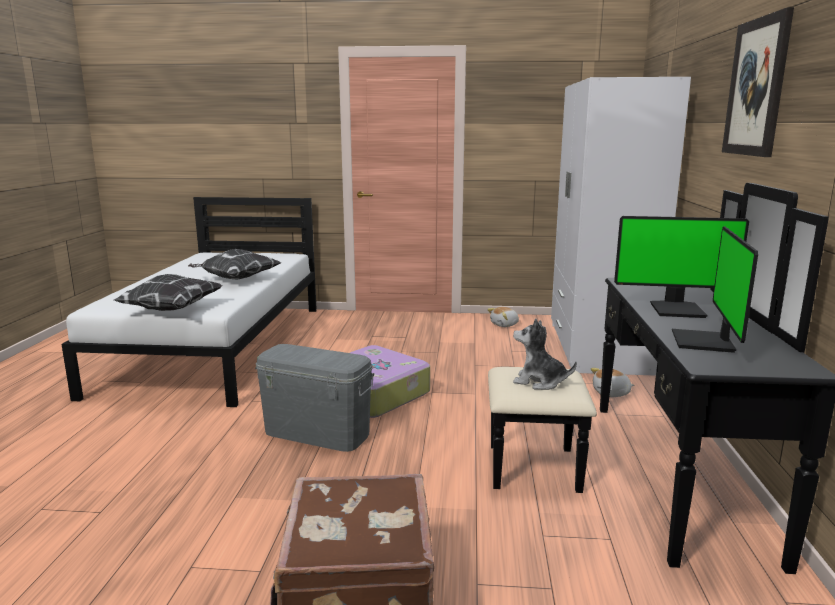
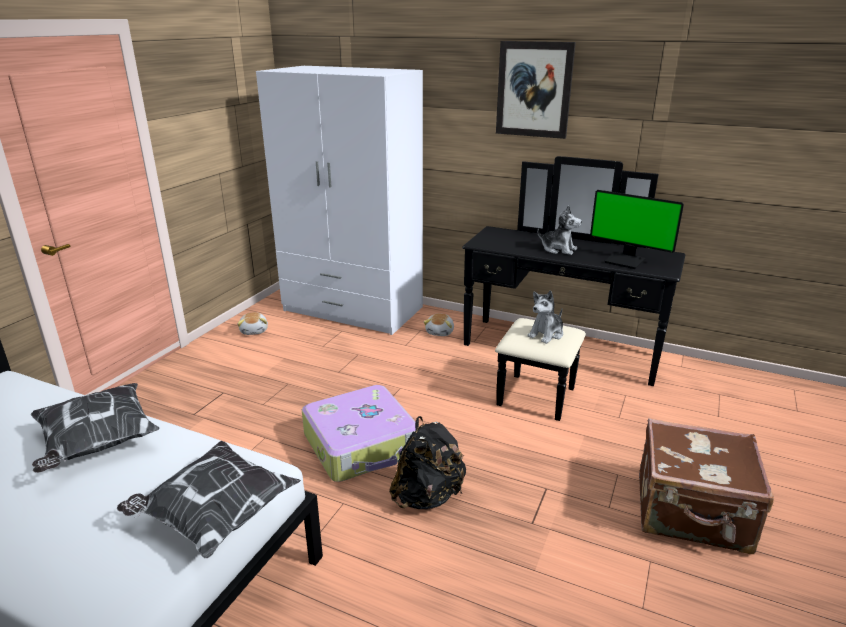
camera: 70 degrees left, 10 degrees up
grey storage box [255,344,374,452] -> black backpack [389,416,466,509]
monitor [614,216,749,318] -> plush toy [537,205,582,255]

